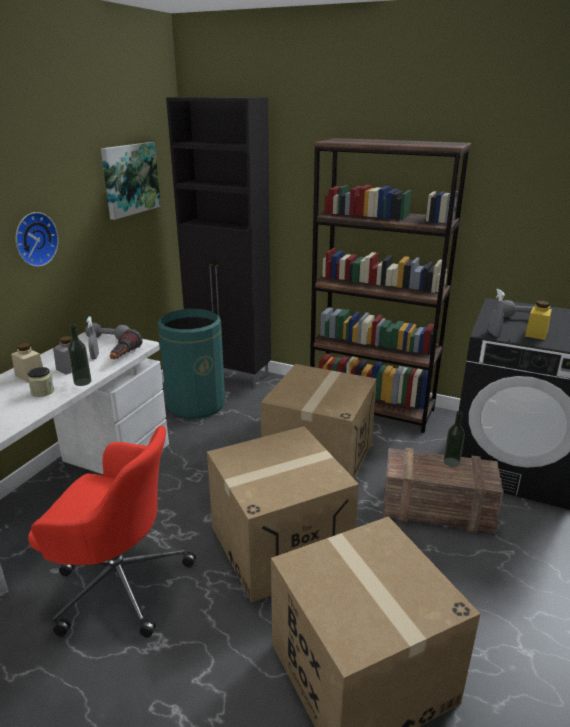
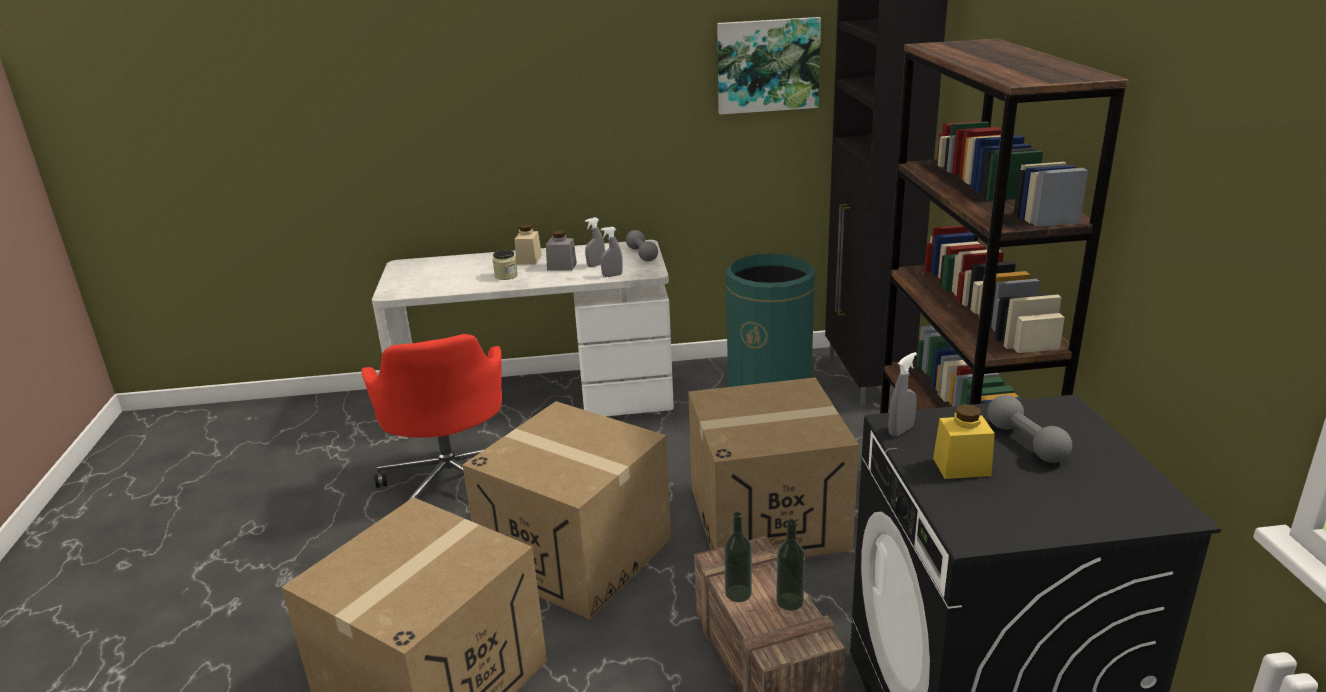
camera: 60 degrees right, 0 degrees up
wall clock [15,212,59,267] -> none
bottle [68,324,91,386] -> bottle moved to [724,512,752,602]
flashlight [110,329,143,359] -> grey spray bottle [600,227,623,277]

